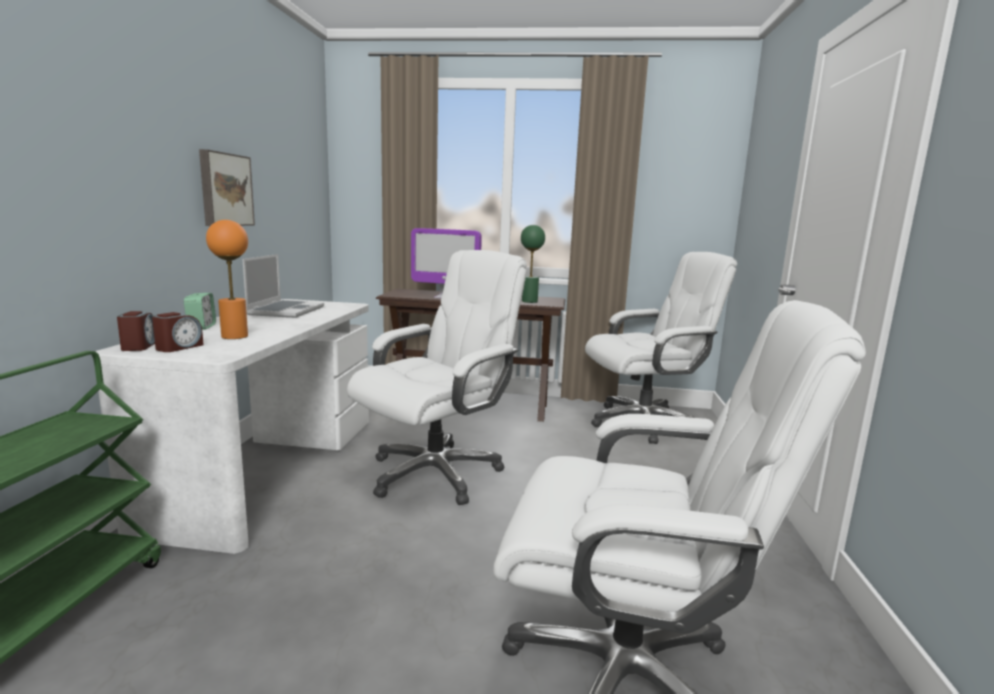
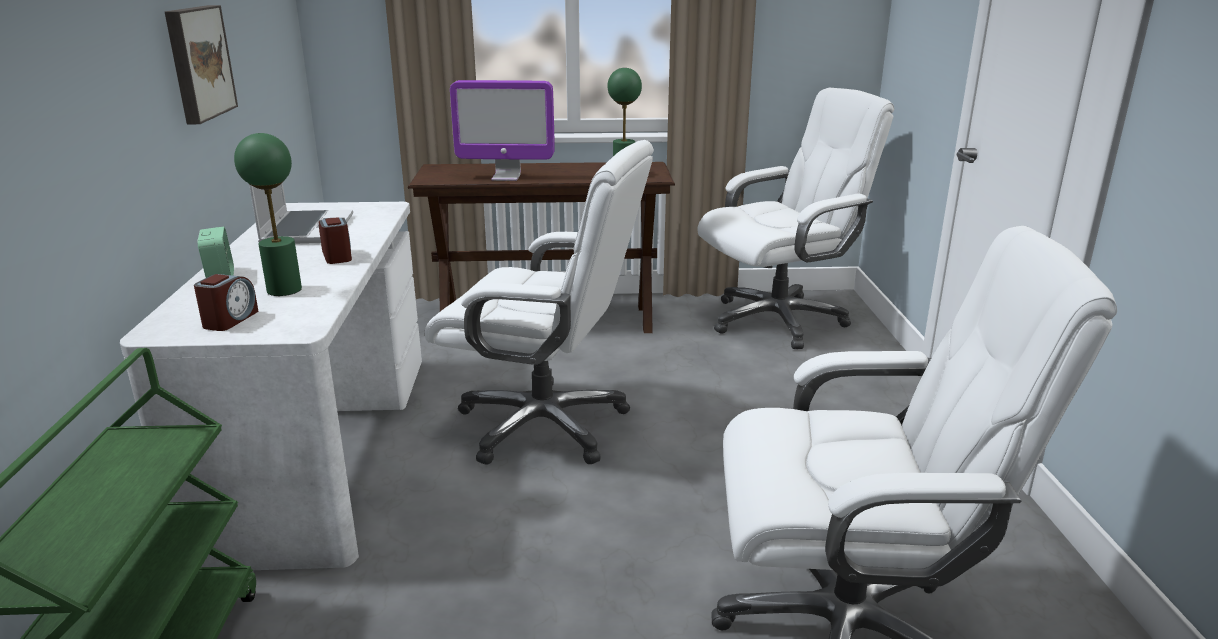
camera: 10 degrees left, 10 degrees up
alarm clock [117,311,155,351] -> alarm clock moved to [319,217,352,264]
orange table lamp [206,220,248,339] -> green table lamp [234,133,302,296]
white office chair [347,250,527,505] -> white office chair turned 75 degrees clockwise [425,140,654,465]

